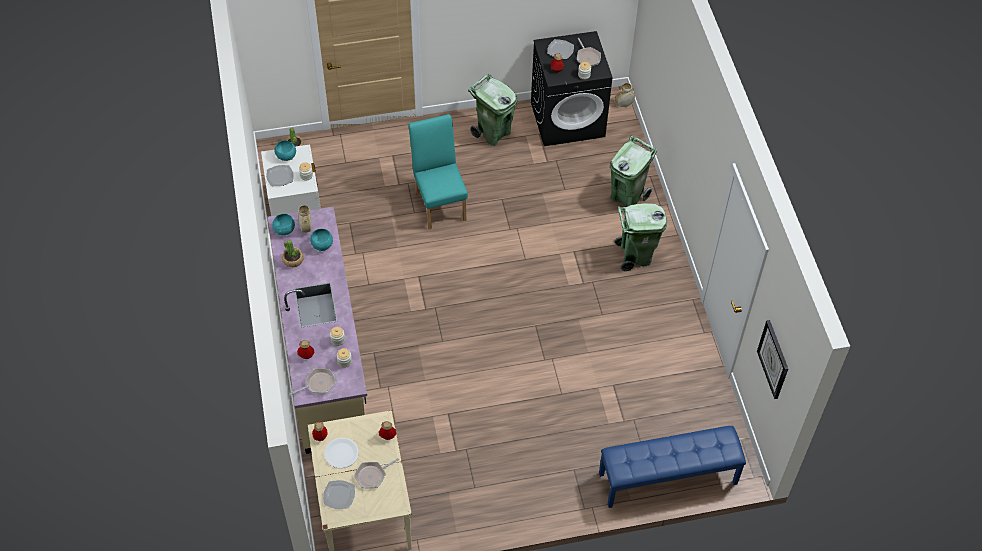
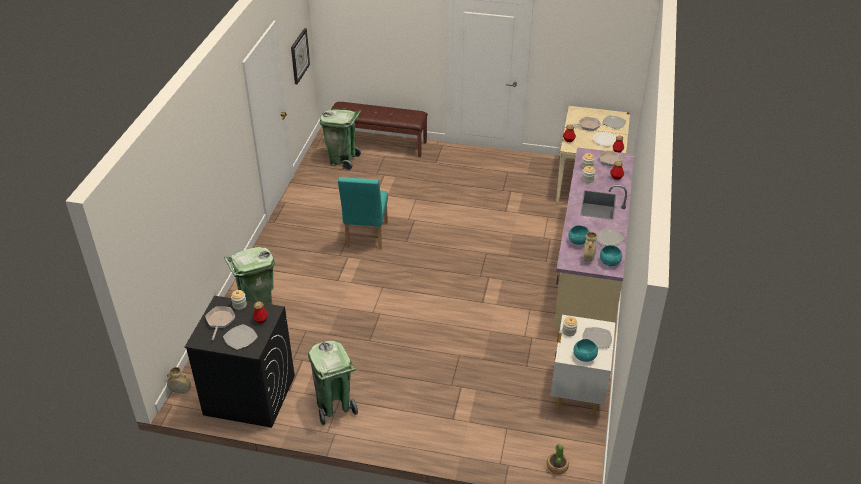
camera: 155 degrees left, 15 degrees down
potted plant [282,240,304,267] -> plate [596,228,624,246]
turquoise chair [409,114,468,229] -> turquoise chair moved to [338,177,388,250]
blue bench [599,426,746,508] -> brown bench [331,102,428,157]
green trash can [615,203,667,271] -> green trash can moved to [320,109,361,171]

